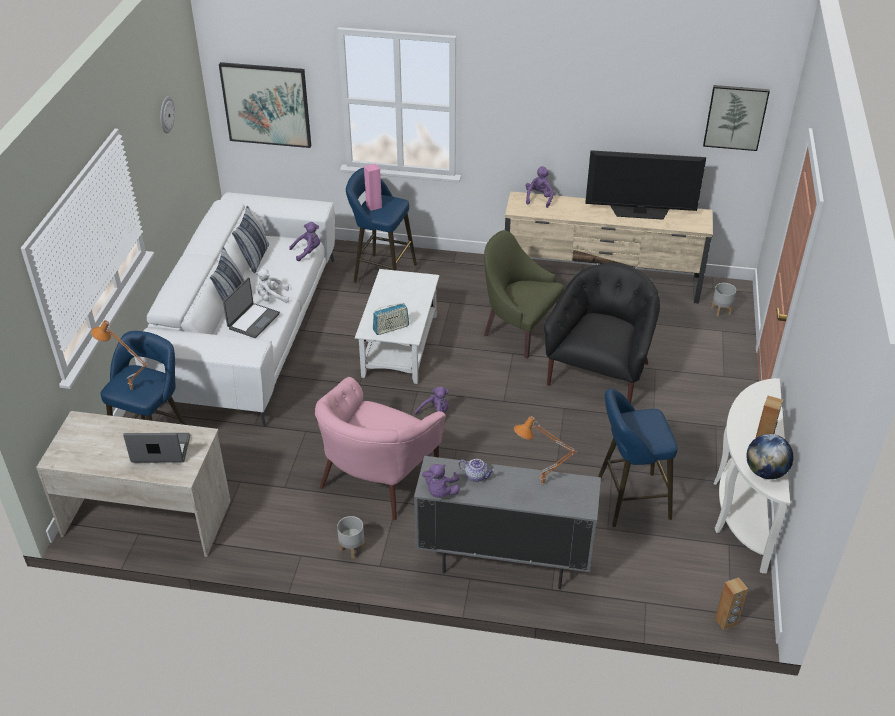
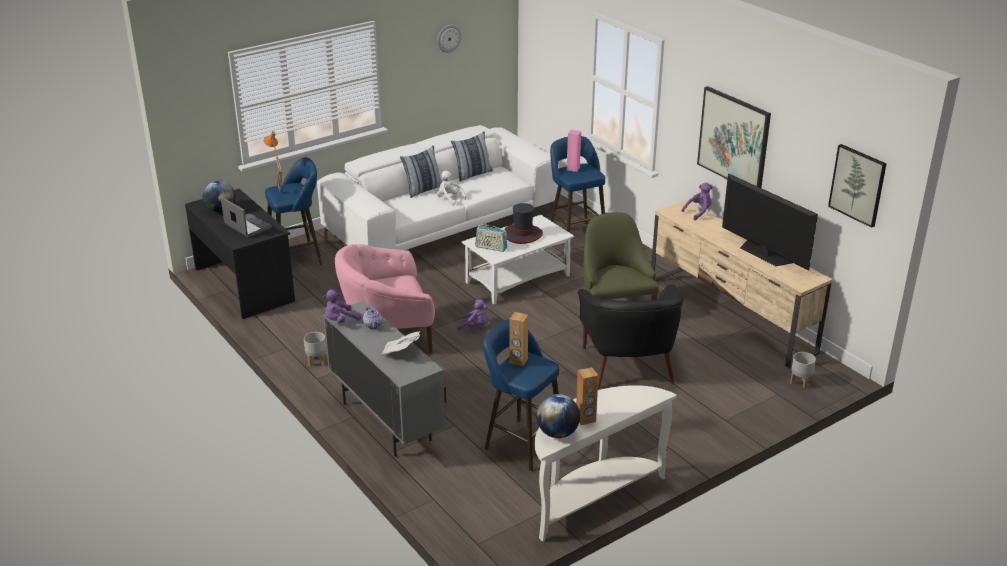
camera: 45 degrees right, 10 degrees down
beige desk [36,411,231,557] -> black desk [185,189,295,319]
picture [219,62,311,148] -> picture moved to [697,86,771,188]
laptop [223,278,280,338] -> none
purple plush toy [289,222,320,261] -> none
orange table lamp [514,416,577,483] -> newspaper [382,331,421,354]
black armchair [544,263,660,404] -> black armchair turned 105 degrees clockwise [578,284,683,389]
brown speaker [715,577,748,631] -> brown speaker moved to [509,312,528,366]
none -> globe [203,181,235,213]
none -> hat [504,203,543,244]

